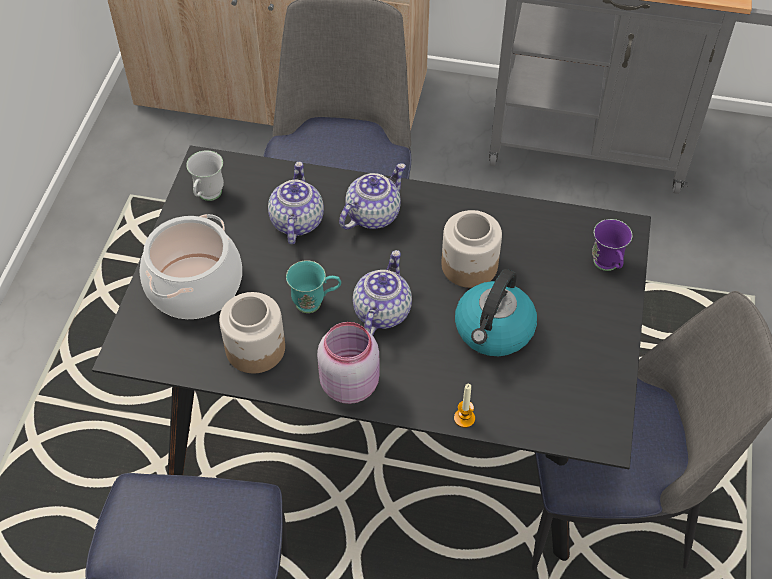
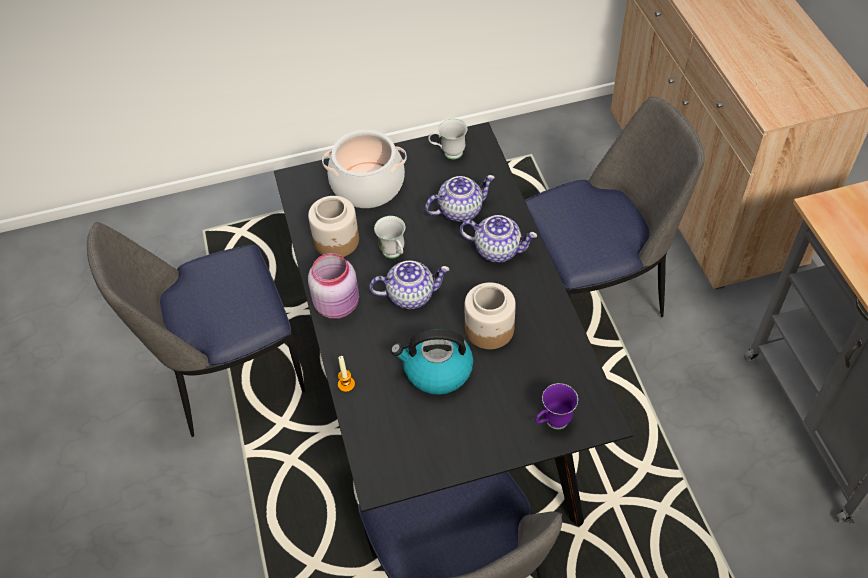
camera: 65 degrees right, 0 degrees up
turquoise mug [286,260,341,313] -> white mug [374,216,405,258]

